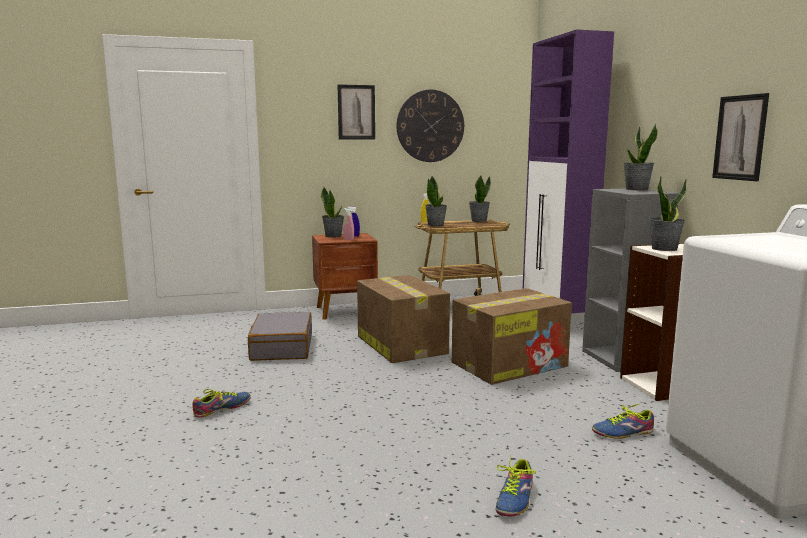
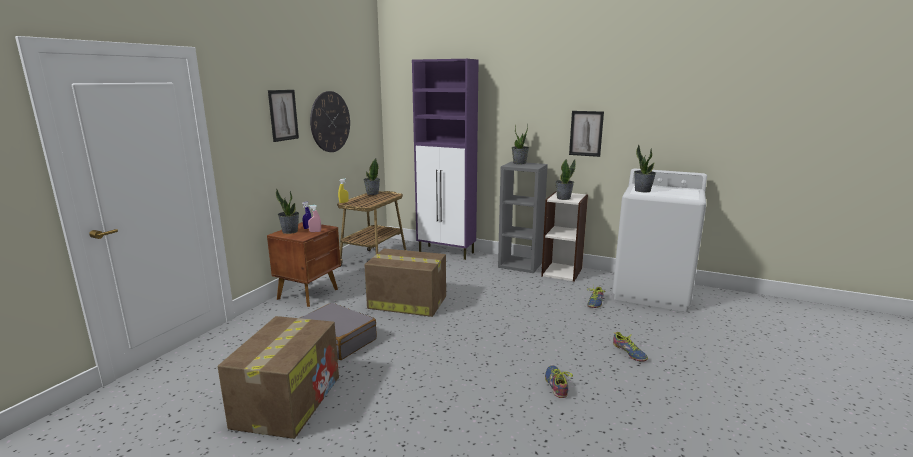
camera: 50 degrees left, 5 degrees up
shoe [193,389,251,418] -> shoe moved to [545,365,573,398]
potted plant [425,176,447,227] -> potted plant moved to [634,144,656,192]
cardboard box [452,288,572,385] -> cardboard box moved to [217,316,339,439]

